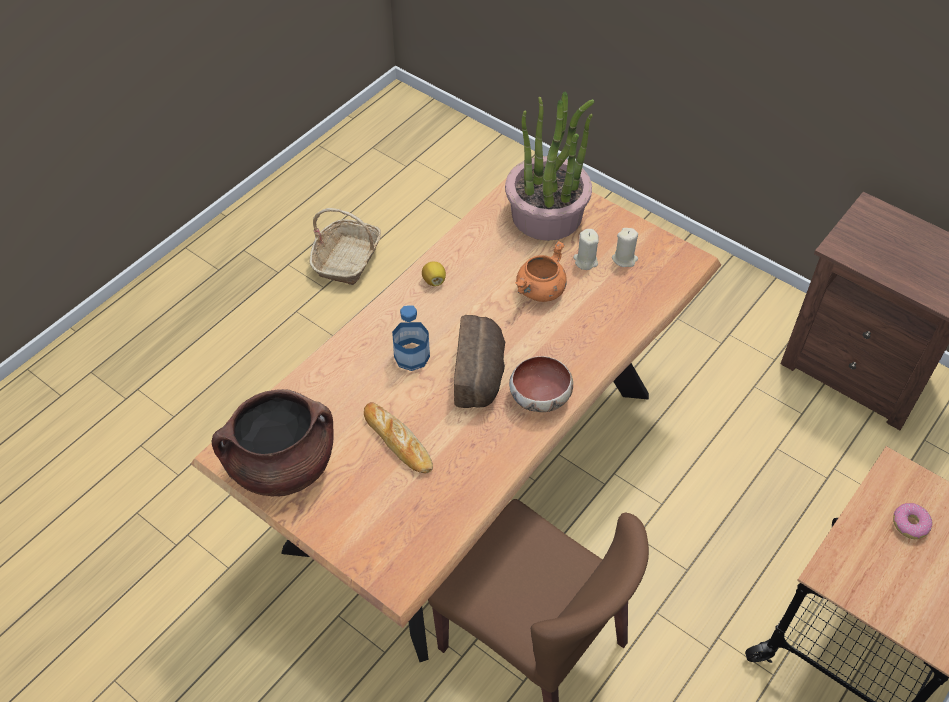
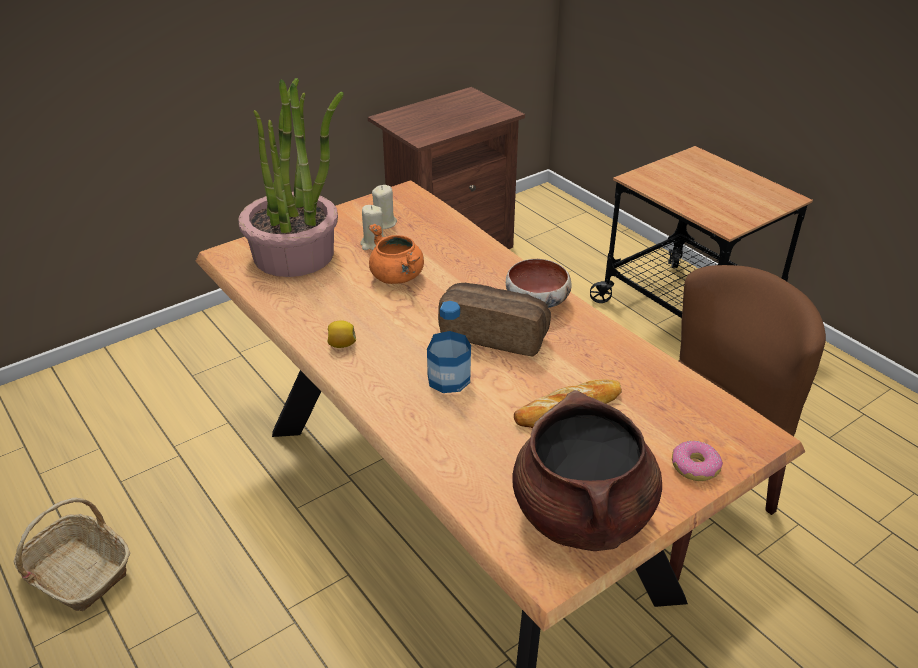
camera: 75 degrees left, 15 degrees down
donut [893,503,933,539] -> donut moved to [672,441,723,481]

